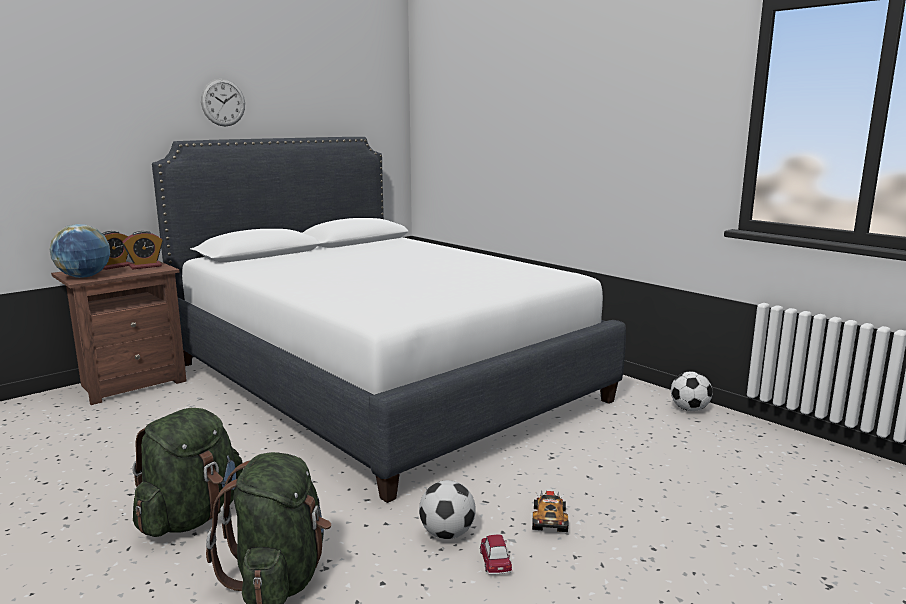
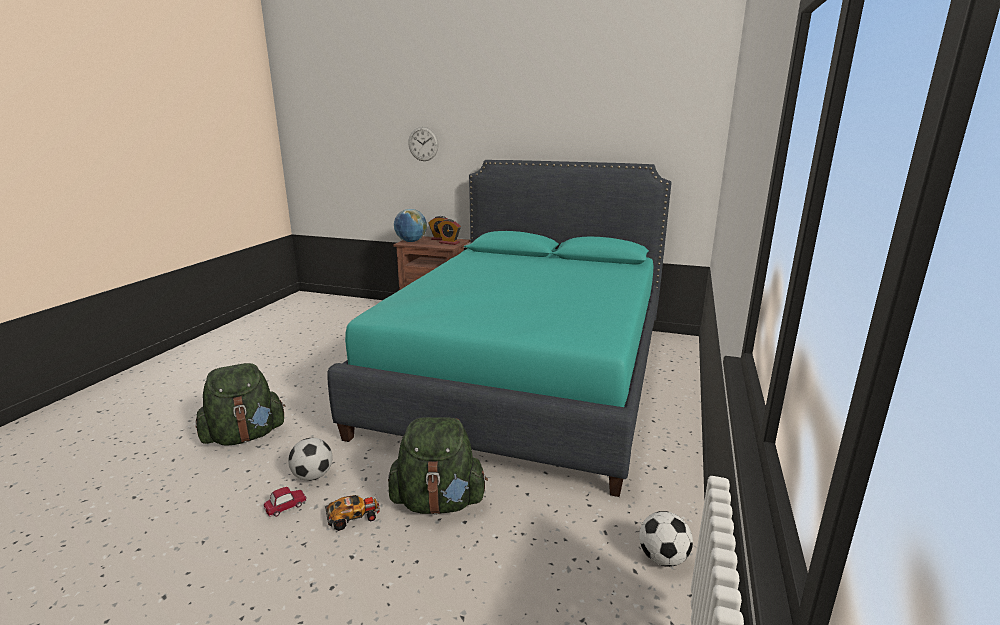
camera: 60 degrees right, 5 degrees up
green backpack [132,408,243,537] -> green backpack moved to [388,417,488,515]
white bed [152,137,626,503] -> turquoise bed [328,160,672,497]
wall clock [201,79,245,127] -> wall clock moved to [408,127,439,161]

